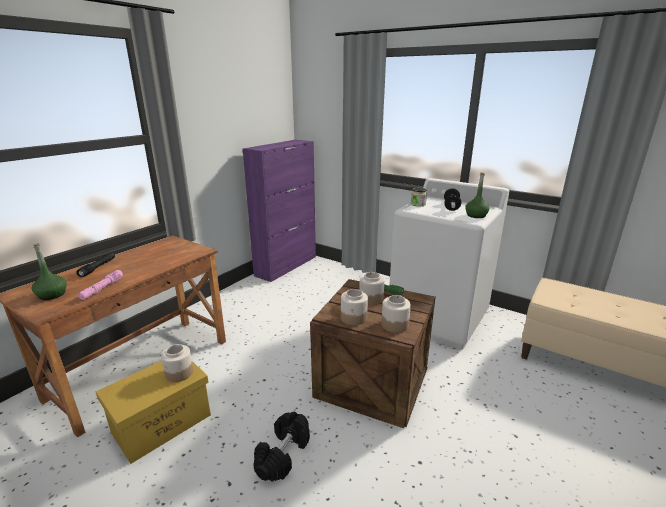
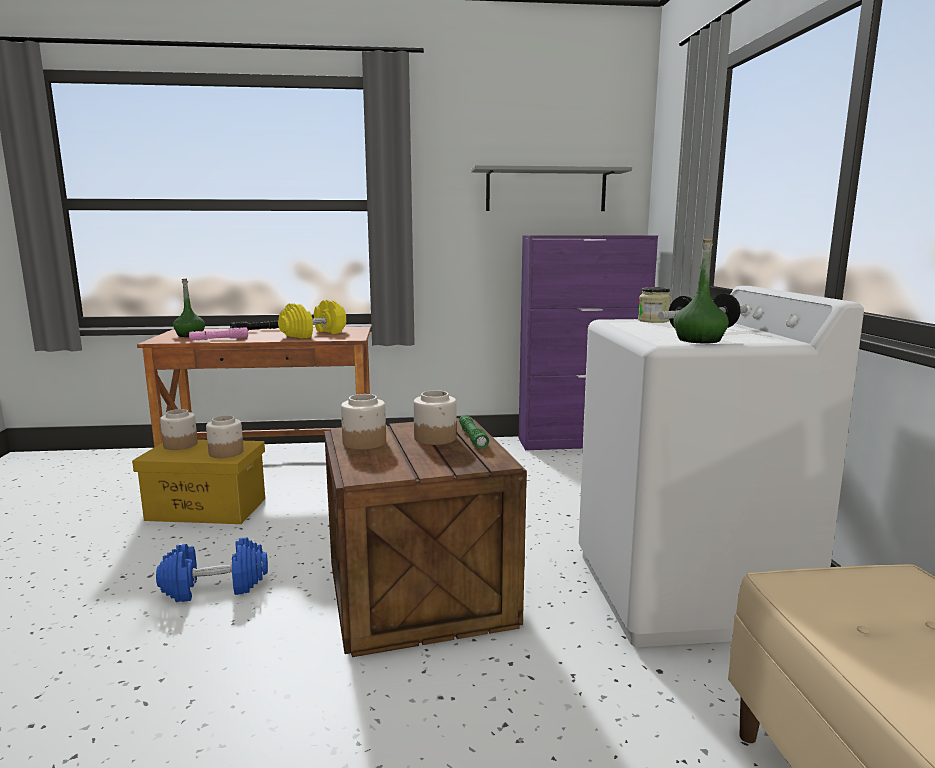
camera: 50 degrees right, 10 degrees down
black dumbbell [253,411,310,482] -> blue dumbbell [156,537,268,602]
jar [381,295,411,333] -> jar moved to [160,409,198,450]
none -> yellow dumbbell [278,300,346,339]
none -> grey shelf [471,165,632,211]

